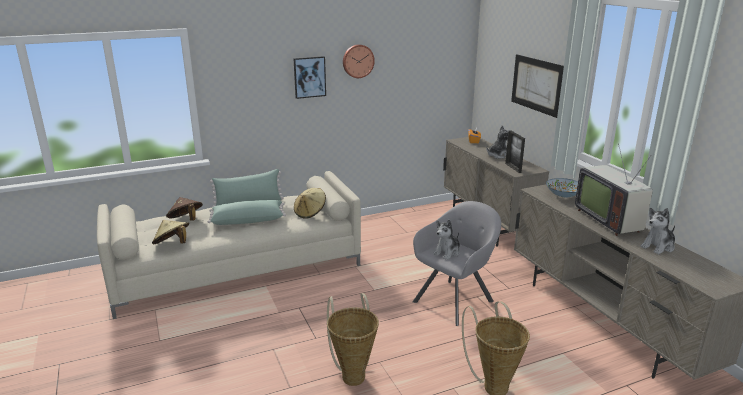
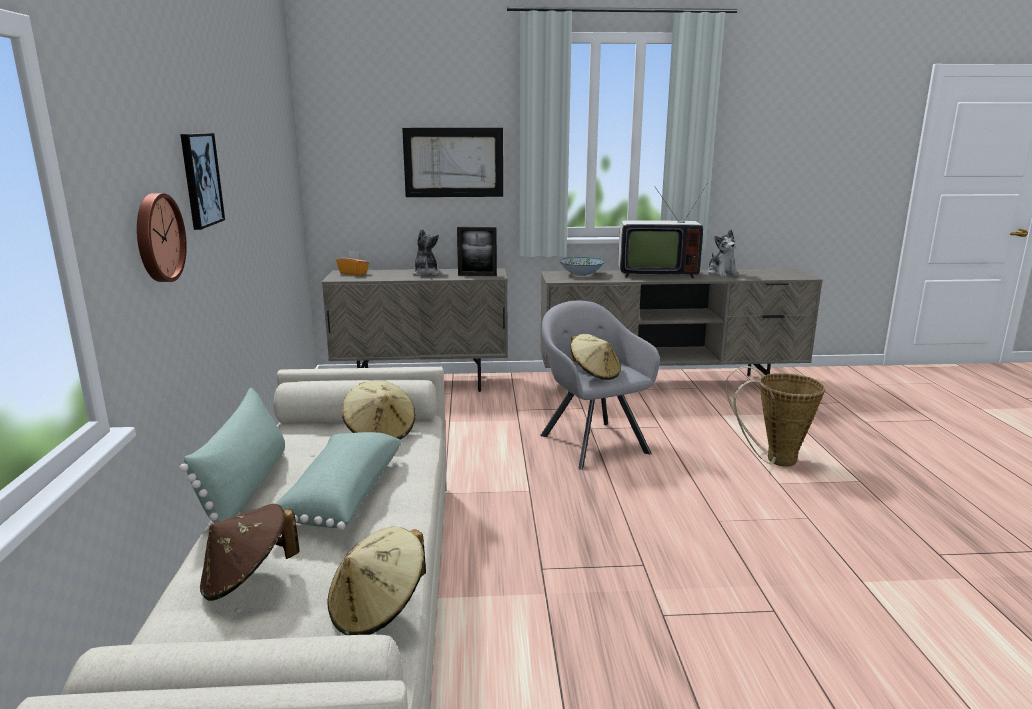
camera: 70 degrees left, 5 degrees down
basket [327,293,379,386] -> none
wall clock [343,44,375,78] -> wall clock moved to [137,193,187,282]
plush toy [433,220,460,260] -> beige hat [571,334,621,380]

